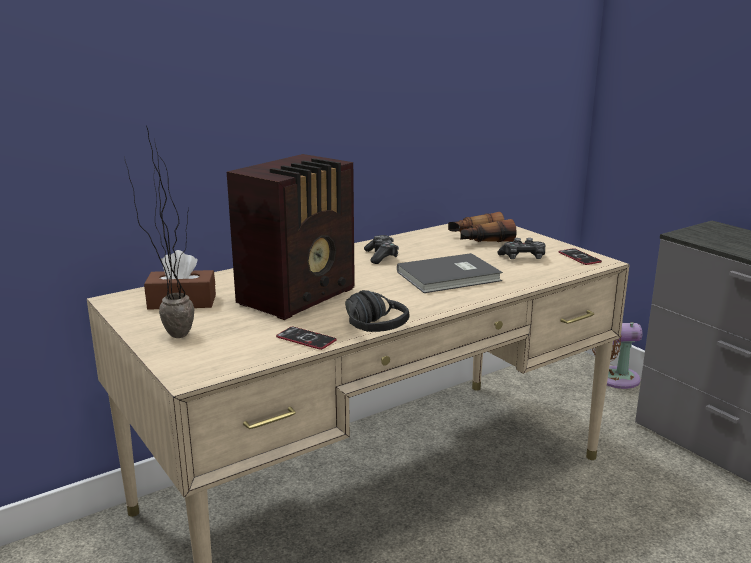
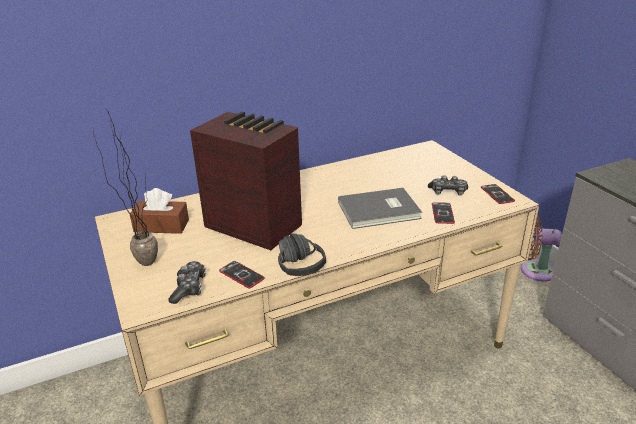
camera: 10 degrees right, 10 degrees up
radio [227,154,355,320] -> radio turned 105 degrees counterclockwise [190,112,302,250]
game controller [364,235,399,264] -> game controller moved to [169,261,206,304]
binoculars [448,212,517,242] -> none
none -> phone [432,202,455,224]

